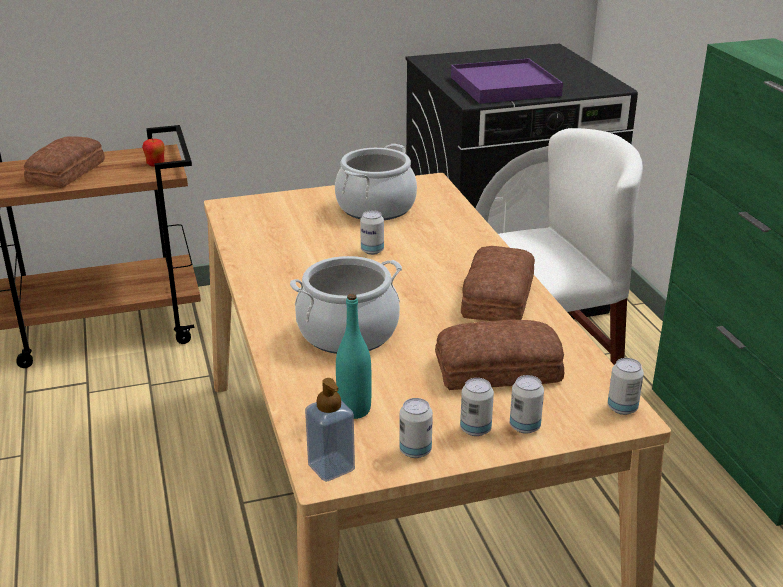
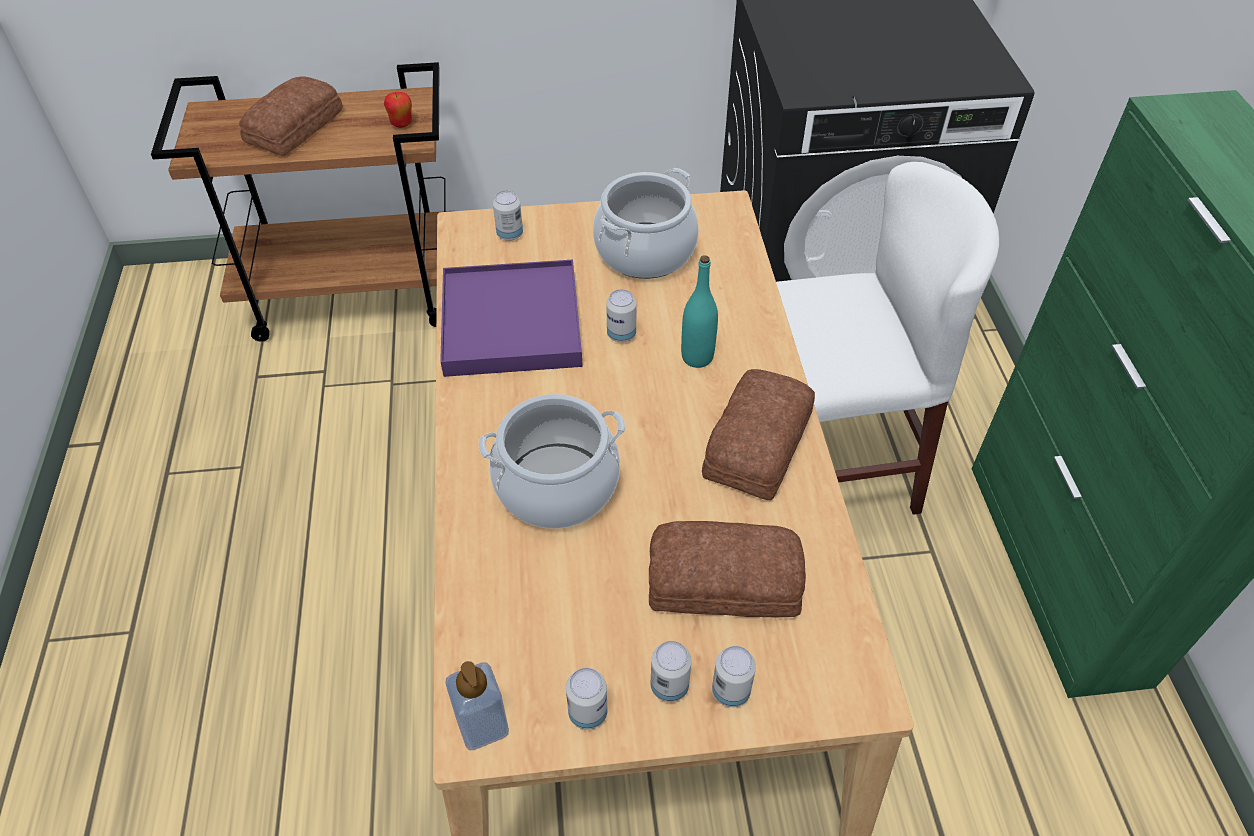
camera: 10 degrees right, 20 degrees up
turquoise bottle [336,294,372,419] -> turquoise bottle moved to [681,255,718,368]
purple tray [451,58,563,104] -> purple tray moved to [440,260,582,377]
can [608,358,644,415] -> can moved to [493,190,523,241]

